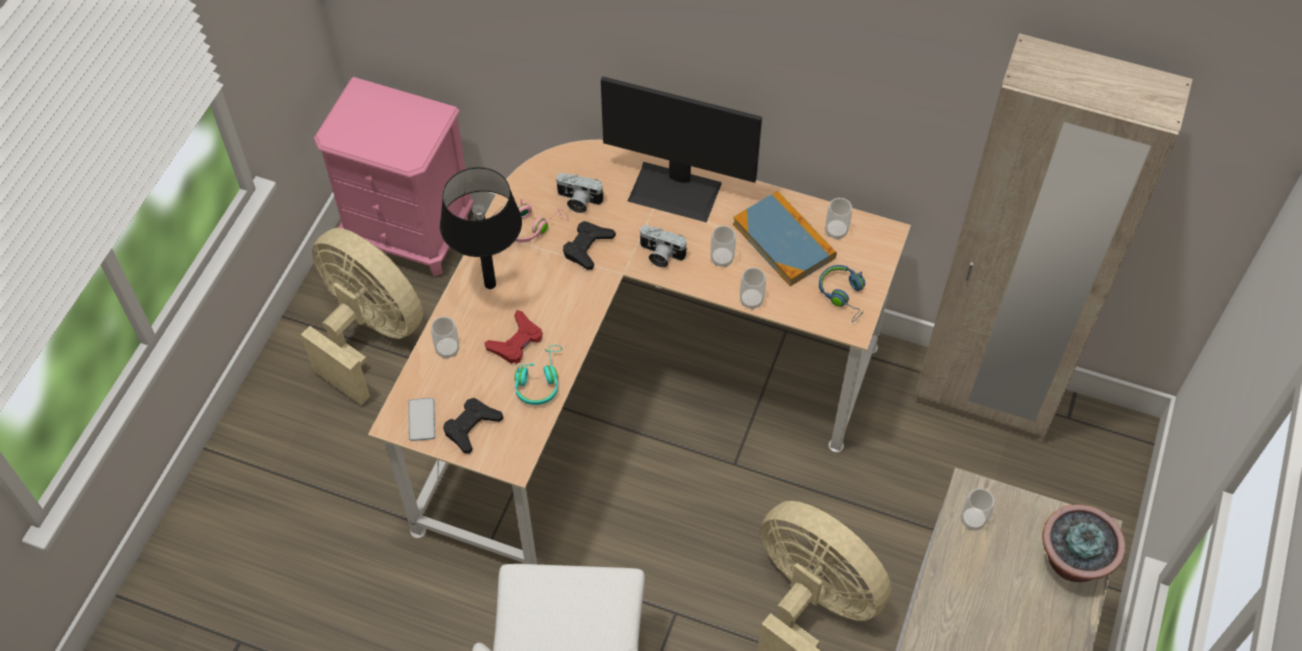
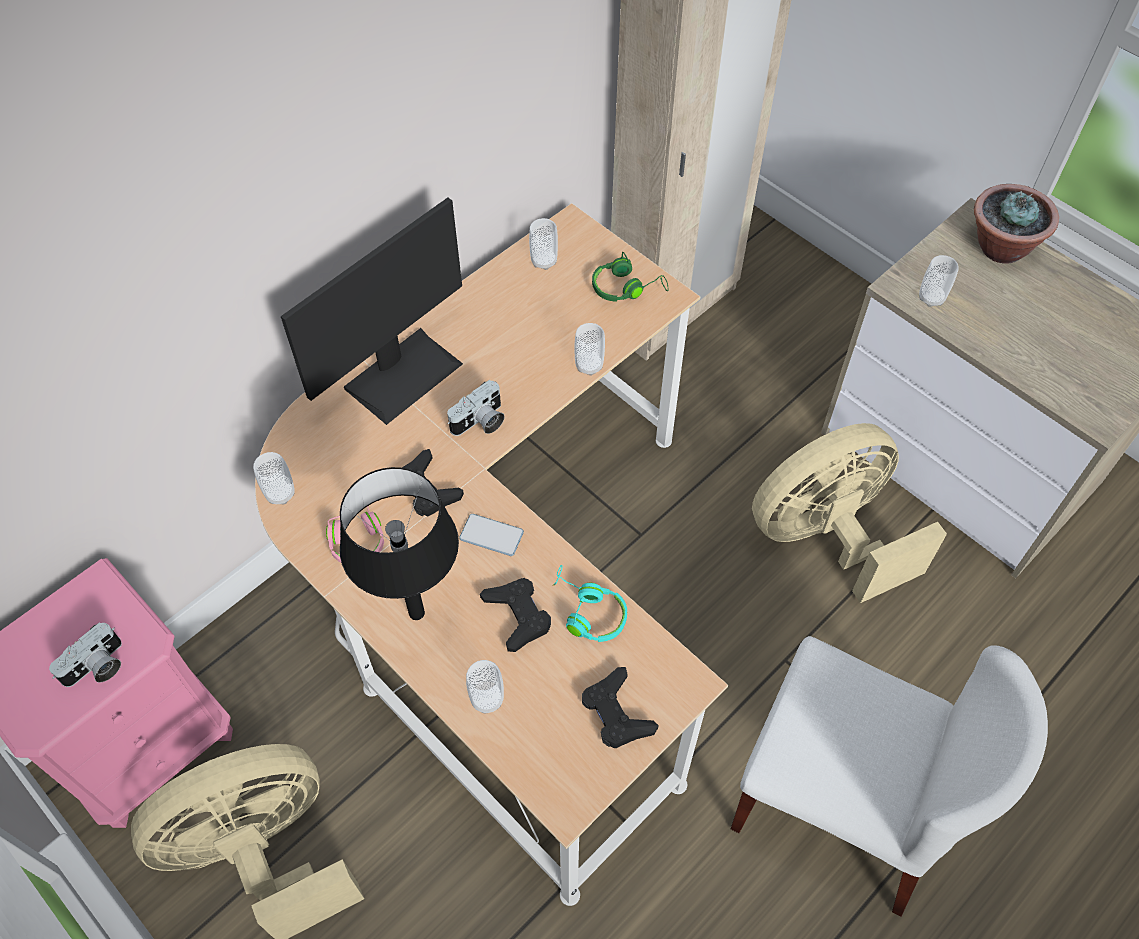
camera: 65 degrees left, 0 degrees up
phone [408,398,435,441] -> phone moved to [459,514,524,556]
red game controller [485,310,542,364] -> black game controller [480,578,551,652]
camera [555,173,604,213] -> camera moved to [49,622,122,687]
cup [711,226,736,267] -> cup moved to [253,452,295,504]
book [733,191,837,286] -> none
blue headphones [819,265,865,322] -> green headphones [592,252,668,302]

